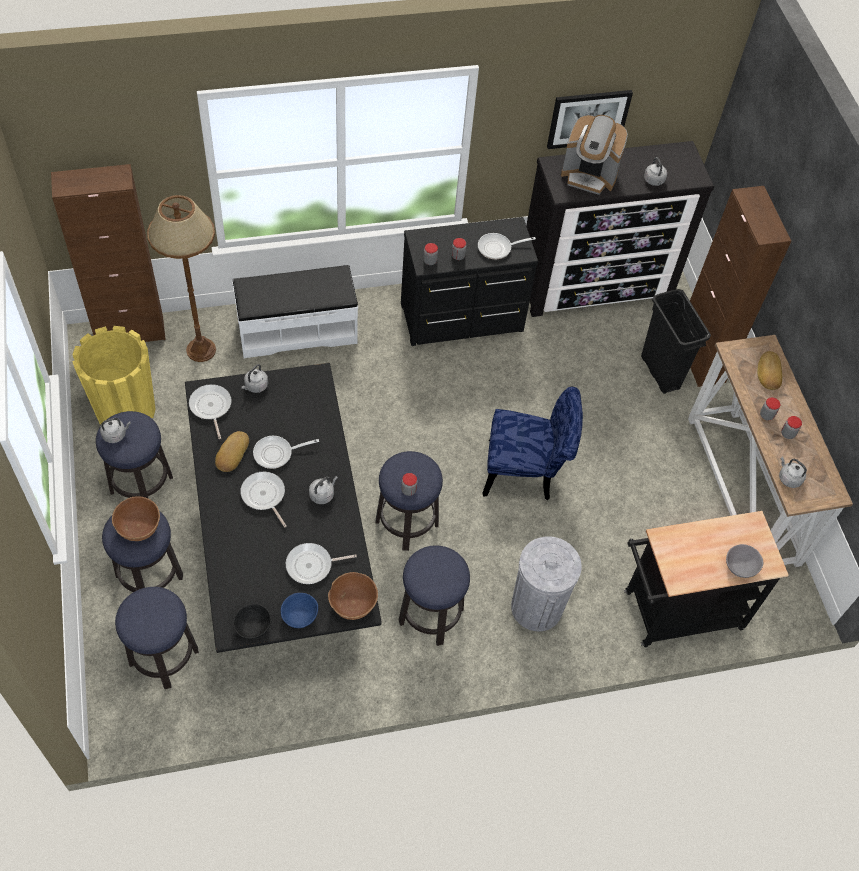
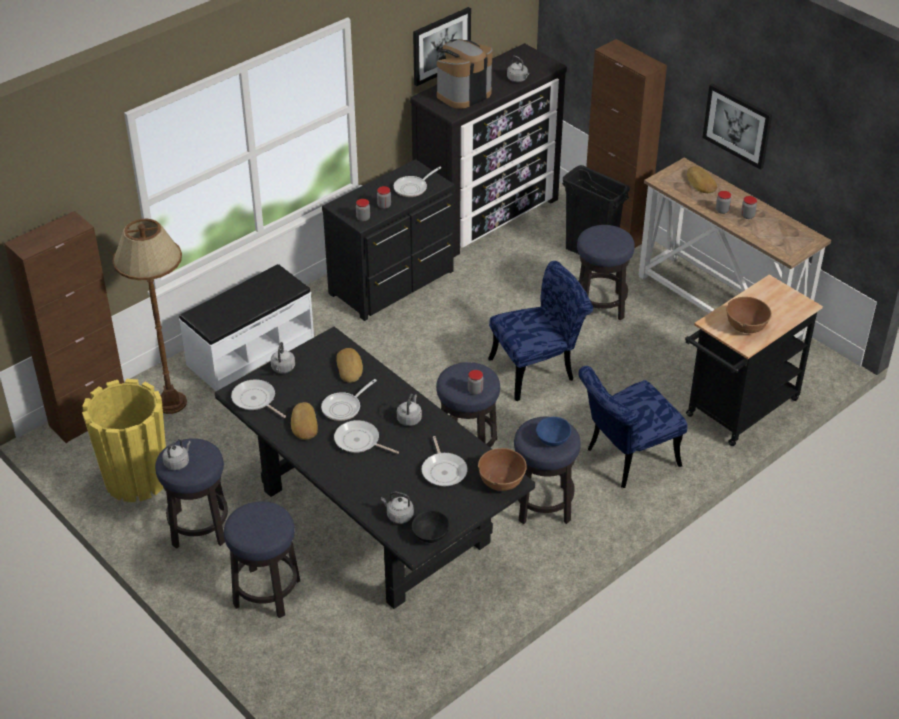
camera: 25 degrees left, 15 degrees down
brown bowl [112,496,160,541] -> brown bowl moved to [726,297,772,333]
stool [115,587,199,689] -> stool moved to [577,225,635,321]
blue bowl [281,593,318,628] -> blue bowl moved to [536,417,571,446]
frying pan [286,543,357,584] -> frying pan turned 60 degrees counterclockwise [421,436,468,486]
grey trash can [511,536,582,631] -> blue chair [578,366,687,488]
coffee machine [561,115,628,195] -> coffee machine turned 150 degrees clockwise [437,39,493,109]
grey bowl [726,544,763,578] -> none
grey kettle [779,457,807,488] -> grey kettle moved to [381,492,414,524]
none -> bread [336,348,363,383]
none -> picture [702,84,772,170]

